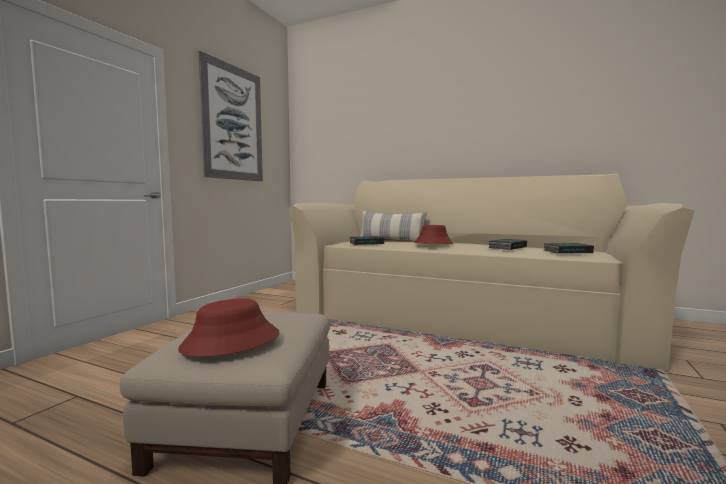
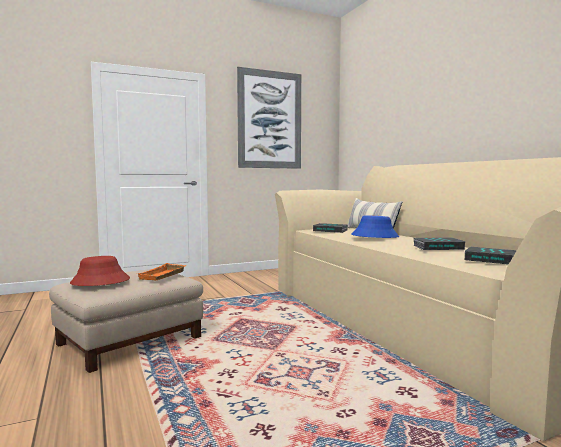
camera: 40 degrees right, 0 degrees up
red hat [414,225,453,244] -> blue hat [351,215,399,238]
none -> orange tray [136,263,186,280]

